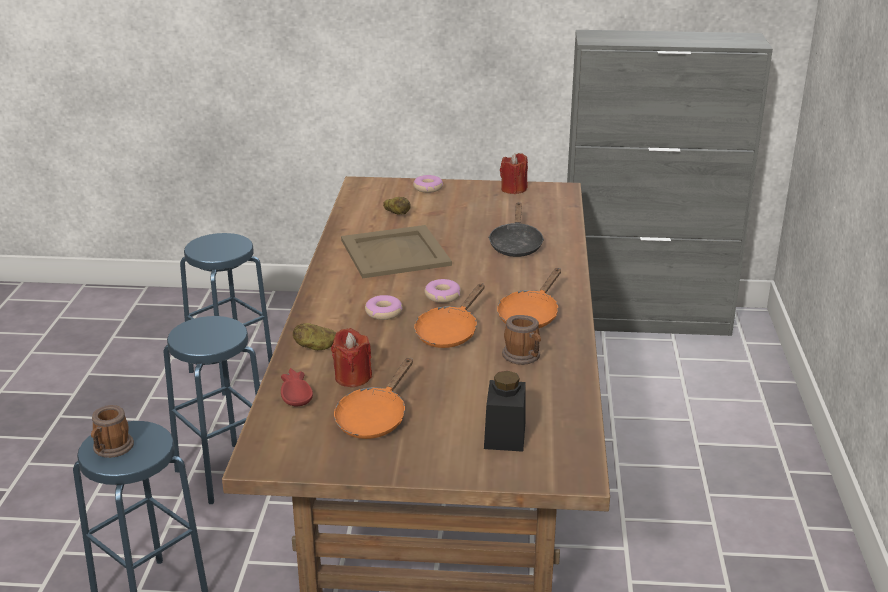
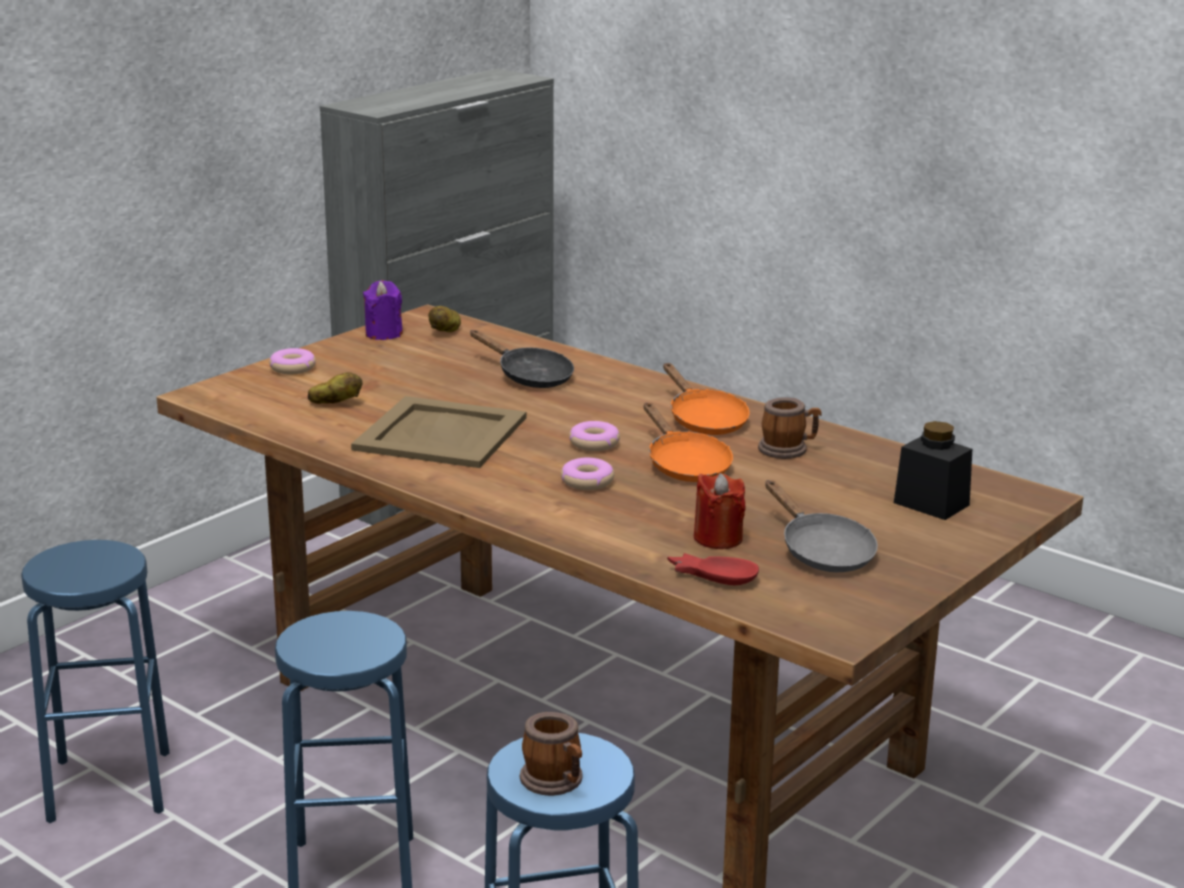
camera: 55 degrees left, 5 degrees down
potato [293,323,336,350] -> potato moved to [428,306,461,332]
orange frying pan [334,358,413,439] -> grey frying pan [765,480,878,572]
red candle [500,153,528,194] -> purple candle [363,280,403,340]

